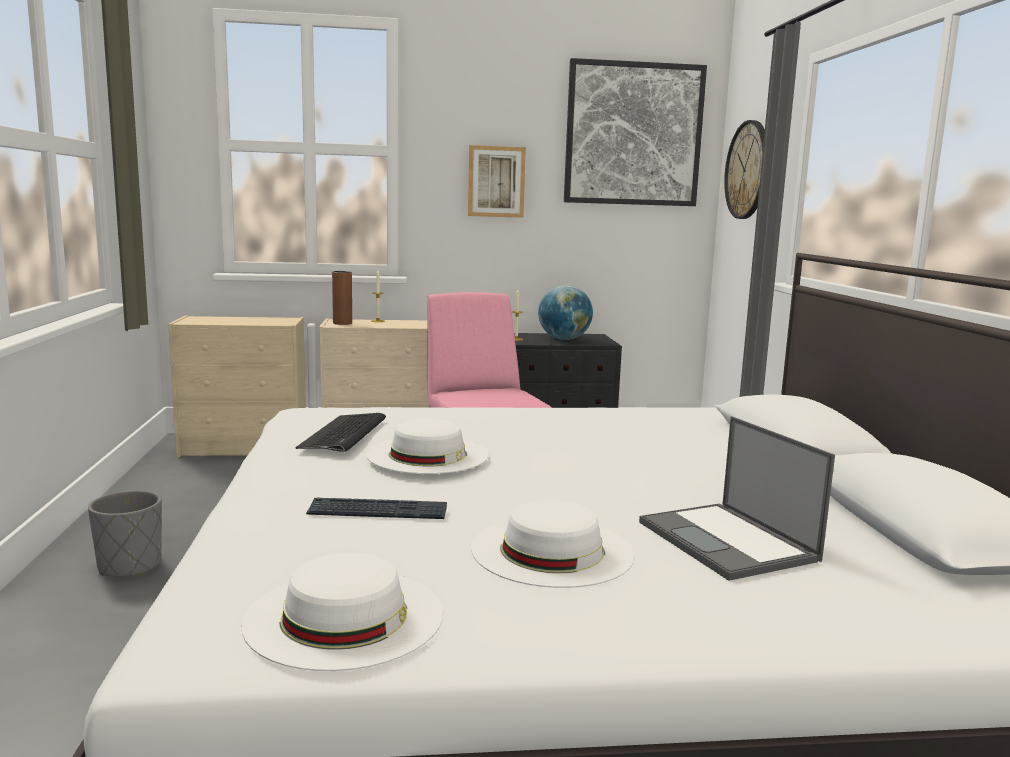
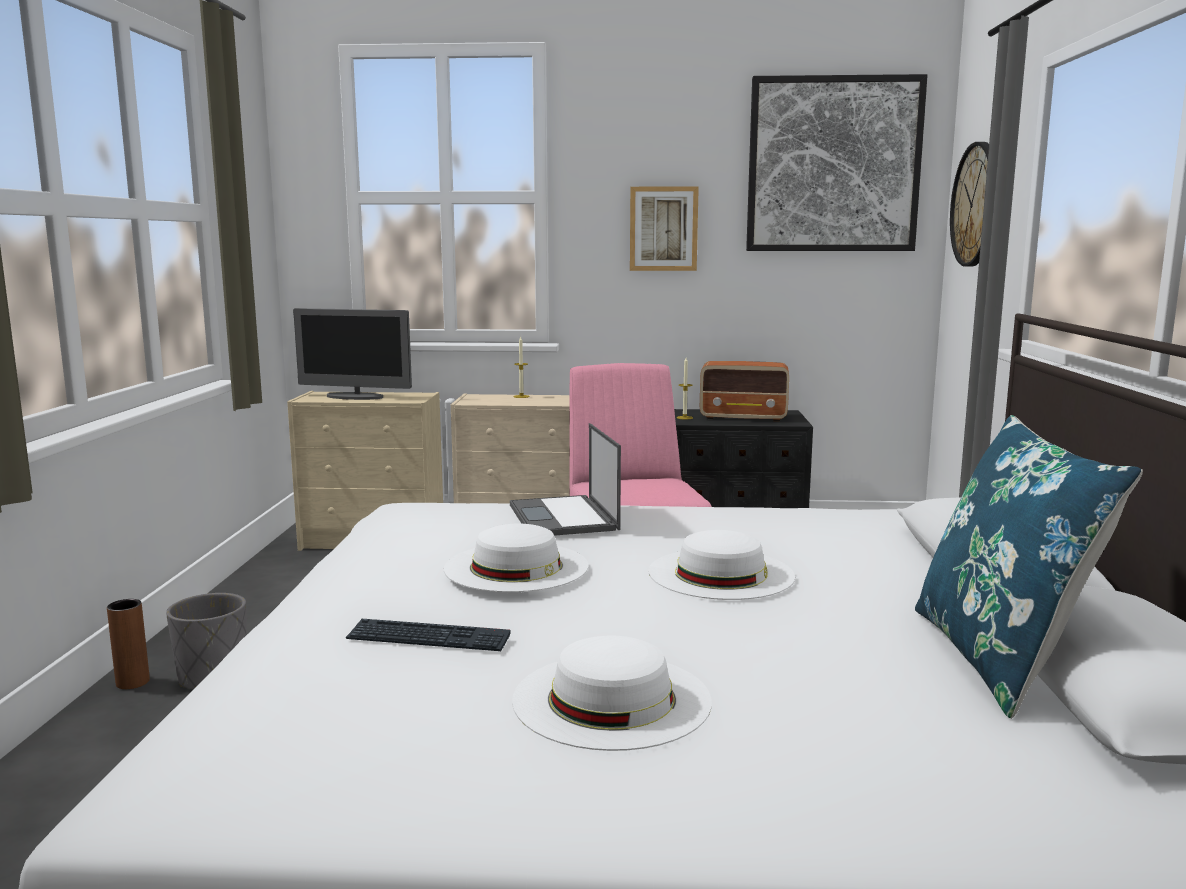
camera: 10 degrees right, 0 degrees up
white hat [242,553,443,671] -> white hat moved to [648,530,795,600]
keyboard [295,413,386,452] -> none
brown vase [332,271,352,325] -> brown vase moved to [107,599,150,689]
globe [538,285,593,340] -> radio [700,361,789,422]
laptop [639,416,835,581] -> laptop moved to [510,423,621,536]
none -> monitor [293,308,412,400]
none -> blue pillow [915,415,1143,719]

